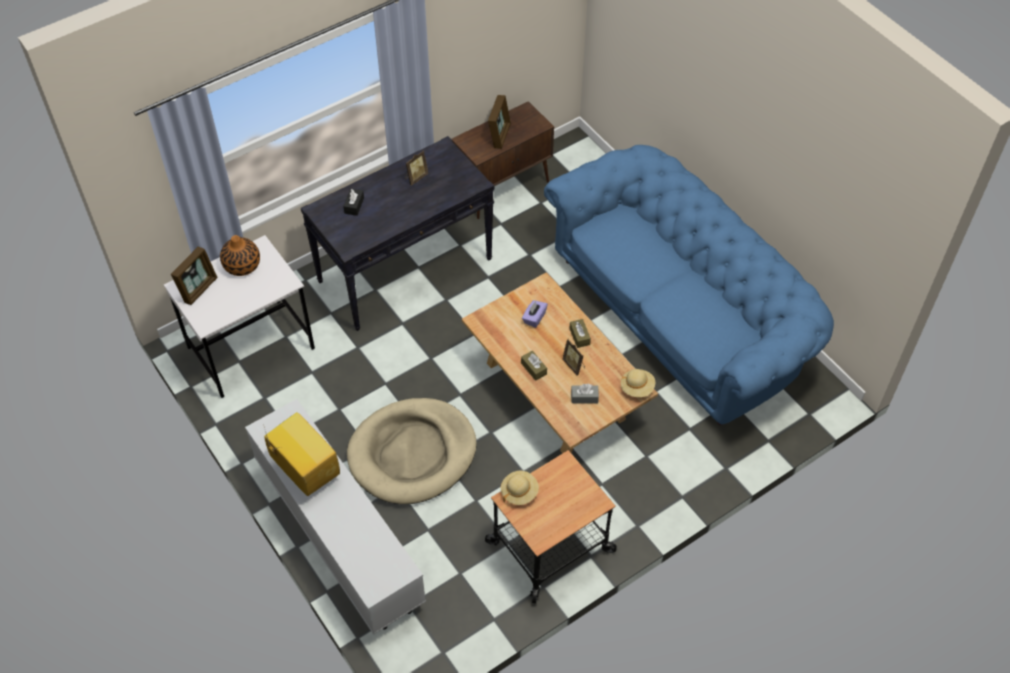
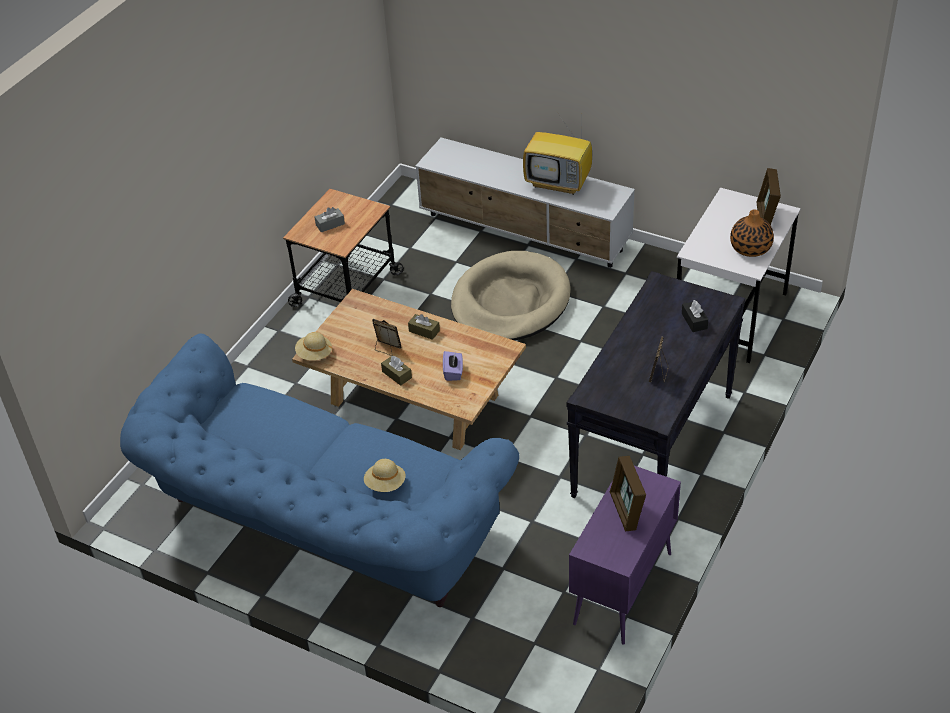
camera: 155 degrees right, 10 degrees down
brown cabinet [451,101,554,219] -> purple cabinet [569,466,681,645]
beige hat [501,471,539,505] -> beige hat moved to [364,459,406,492]
grey tissue box [571,384,599,403] -> grey tissue box moved to [314,207,345,232]

